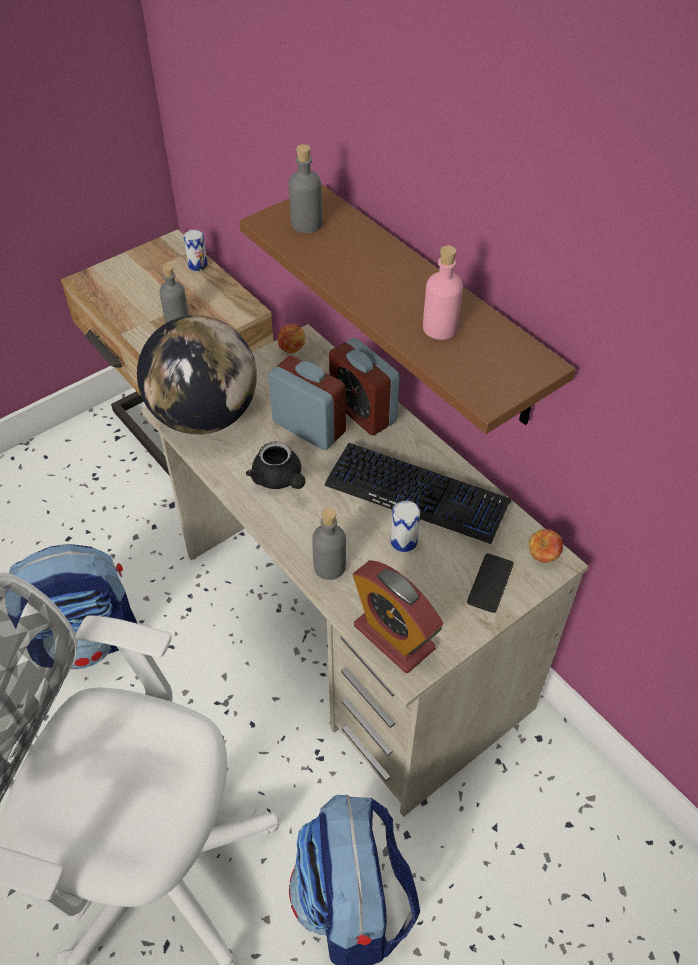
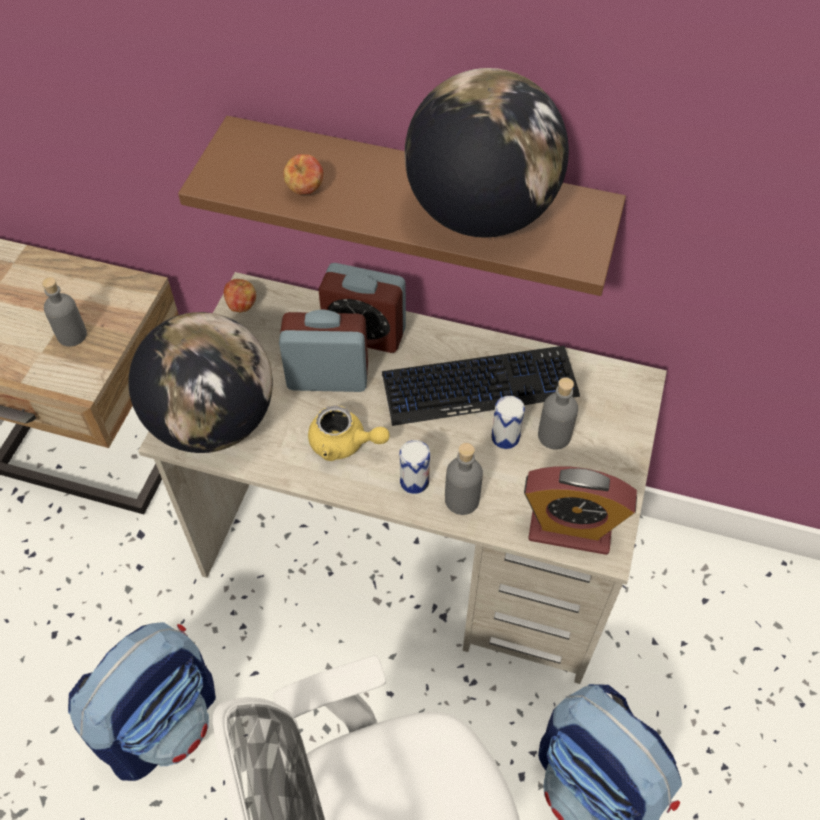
camera: 35 degrees left, 5 degrees up
can [183,230,208,271] -> can moved to [400,440,430,494]
black teapot [246,442,305,489] -> yellow teapot [308,405,389,461]
grey bottle [289,144,322,233] -> grey bottle moved to [538,377,578,450]
pink bottle [423,246,463,340] -> globe [404,68,569,237]
phone [467,553,514,613] -> none
apple [529,529,563,563] -> apple moved to [283,154,323,194]

